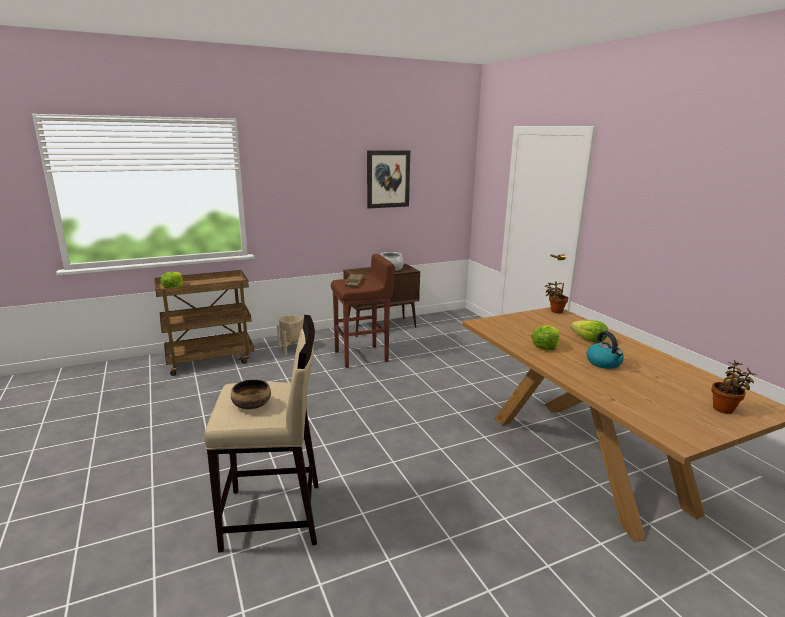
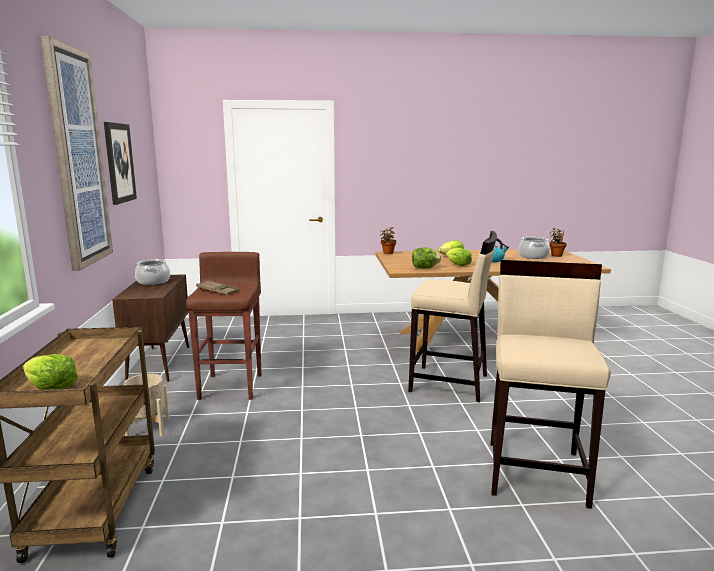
camera: 70 degrees left, 5 degrees down
bowl [231,379,271,409] -> none
none -> picture [41,36,113,271]
none -> beige stool [409,231,497,402]
none -> lettuce [412,247,441,269]
none -> cooking pot [519,237,550,259]

